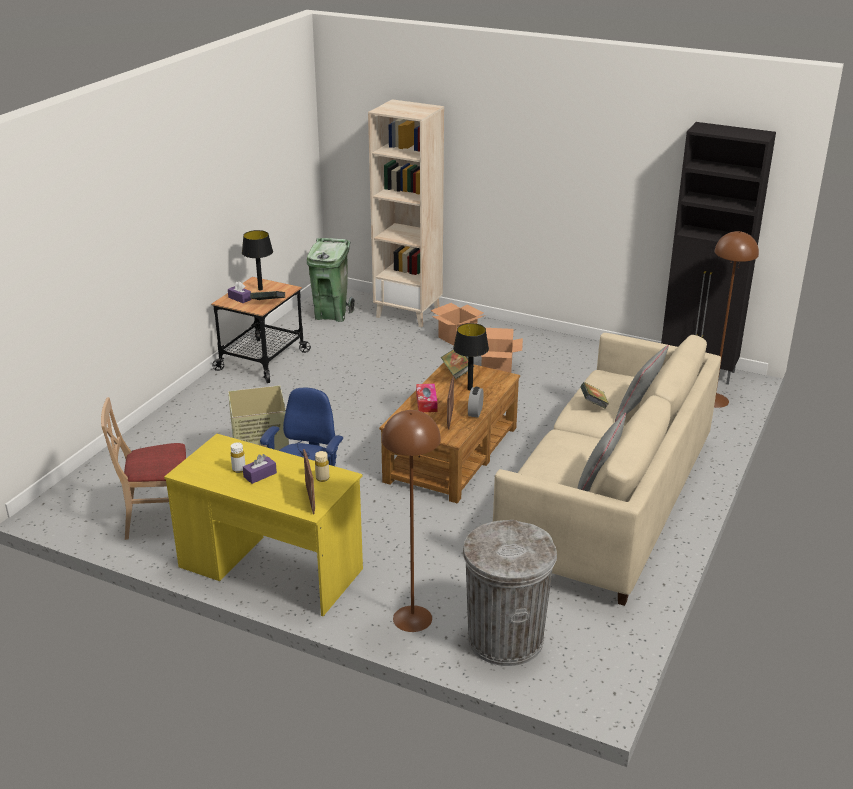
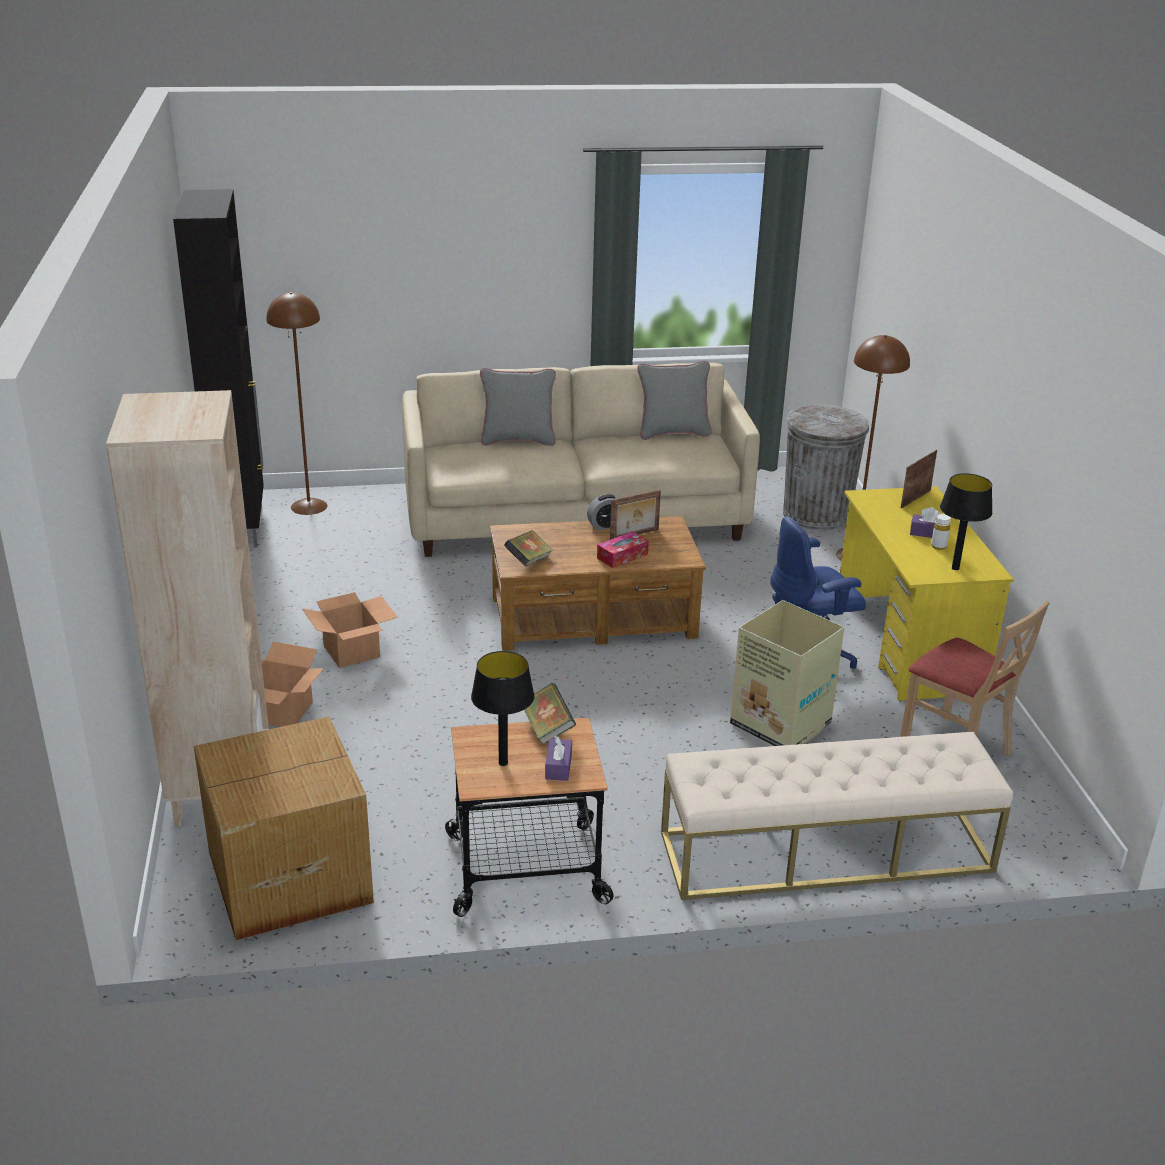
camera: 125 degrees left, 0 degrees up
green trash can [307,238,355,322] -> cardboard box [194,716,374,940]
beige bottle [315,451,329,482] -> none
black table lamp [453,323,489,391] -> black table lamp moved to [940,473,992,570]
book [580,382,609,409] -> none
none -> beige bench [661,731,1013,900]

